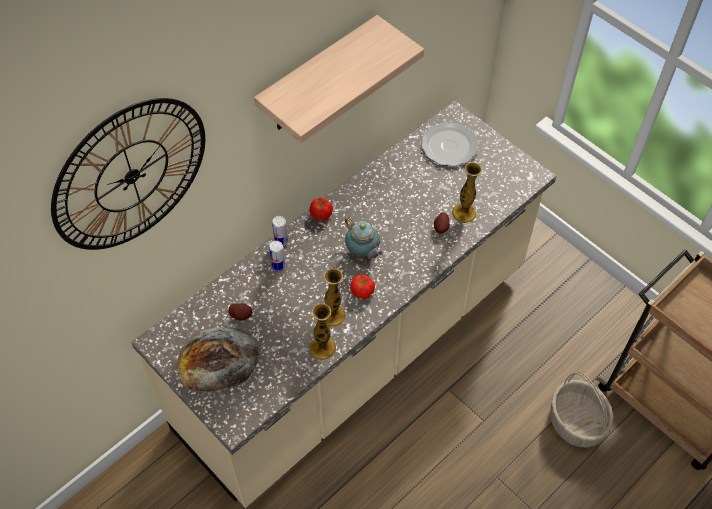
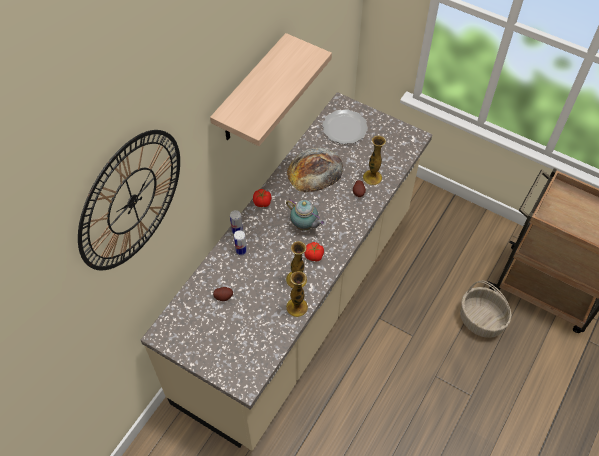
camera: 15 degrees left, 0 degrees up
bread [178,327,260,392] -> bread moved to [287,147,343,192]

